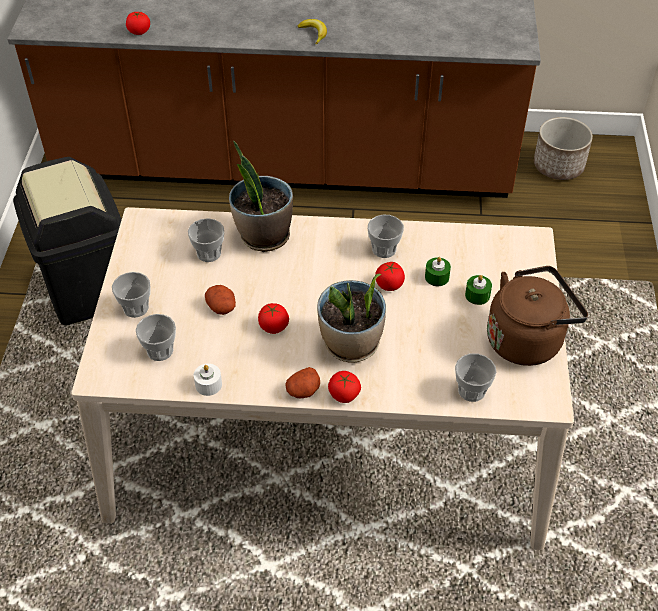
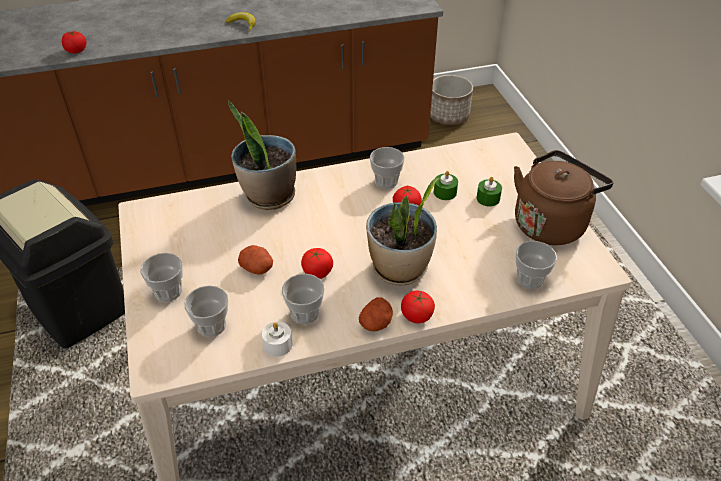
camera: 20 degrees left, 5 degrees down
cup [188,218,224,262] -> cup moved to [282,274,324,324]

